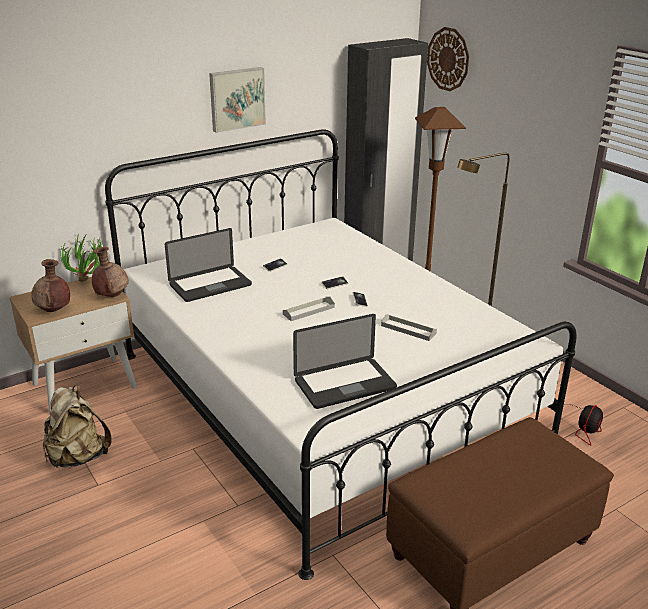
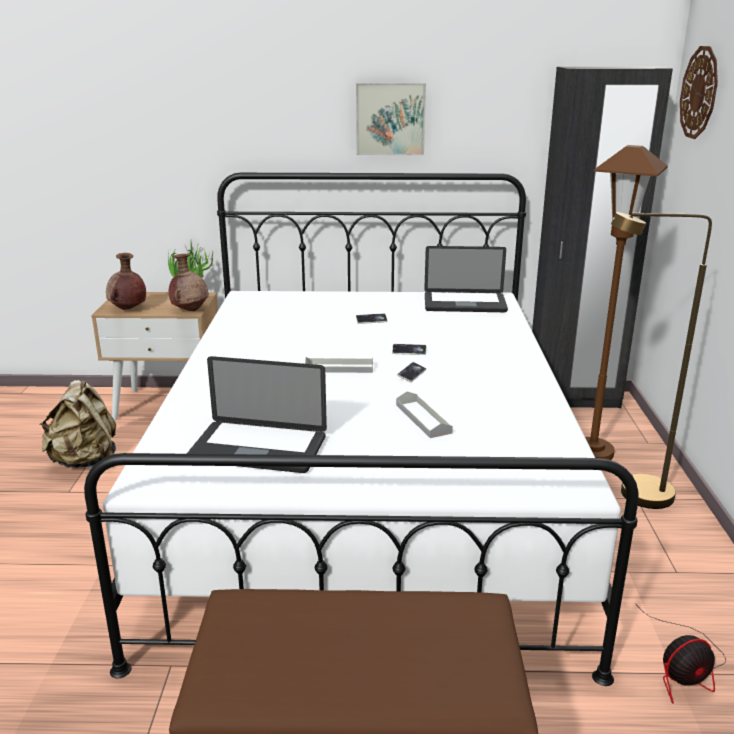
camera: 35 degrees right, 5 degrees down
laptop [165,228,252,302] -> laptop moved to [424,246,508,312]

